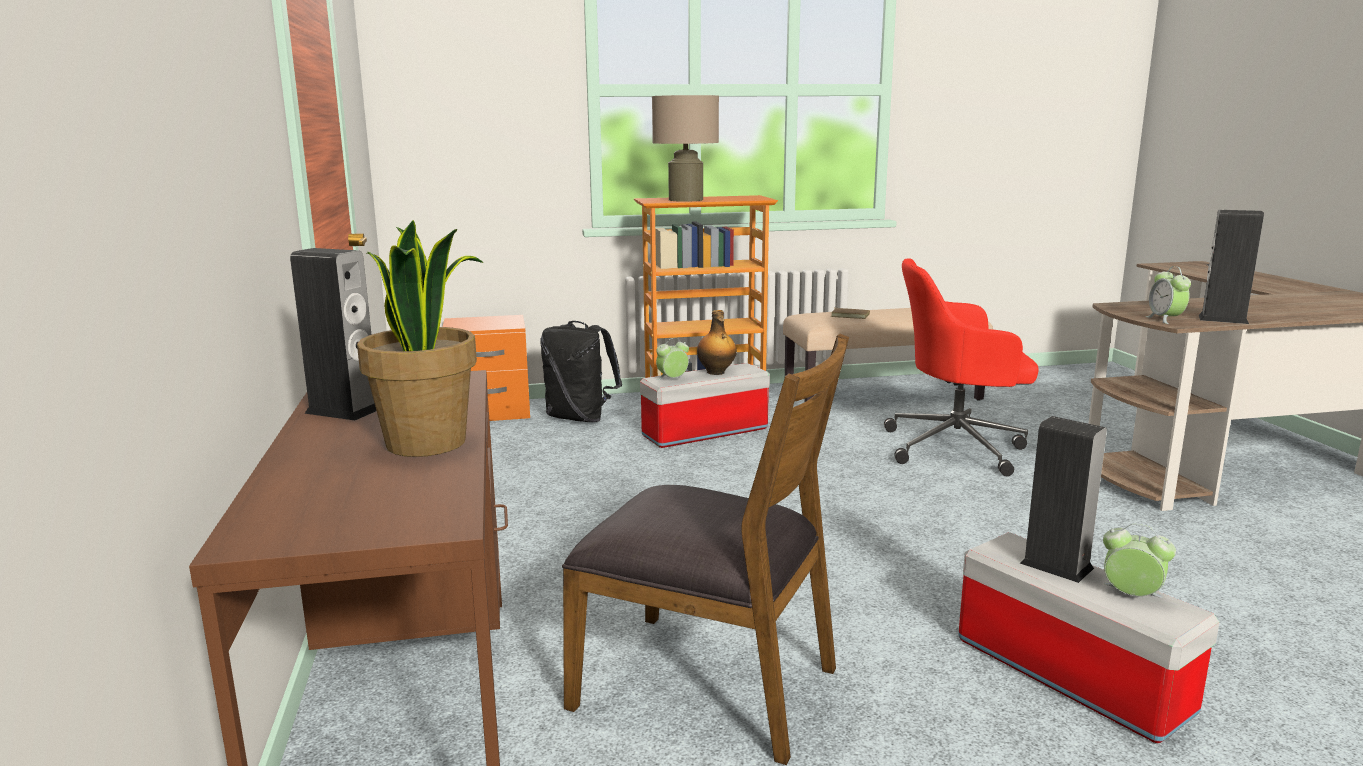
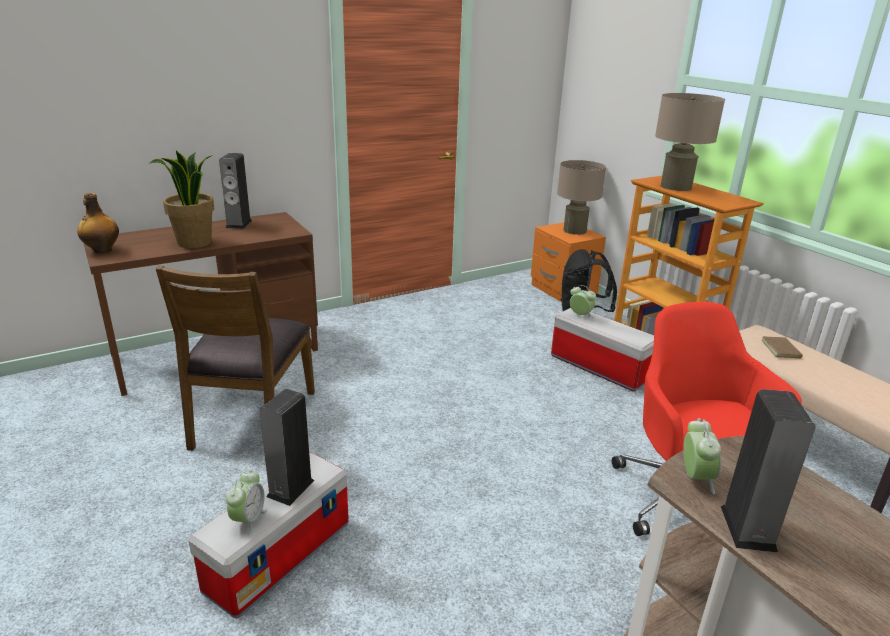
camera: 70 degrees right, 10 degrees up
bottle [697,310,737,375] -> bottle moved to [77,193,119,253]
alarm clock [1145,266,1191,324] -> alarm clock turned 120 degrees clockwise [683,418,721,494]
none -> beige table lamp [557,160,606,235]

